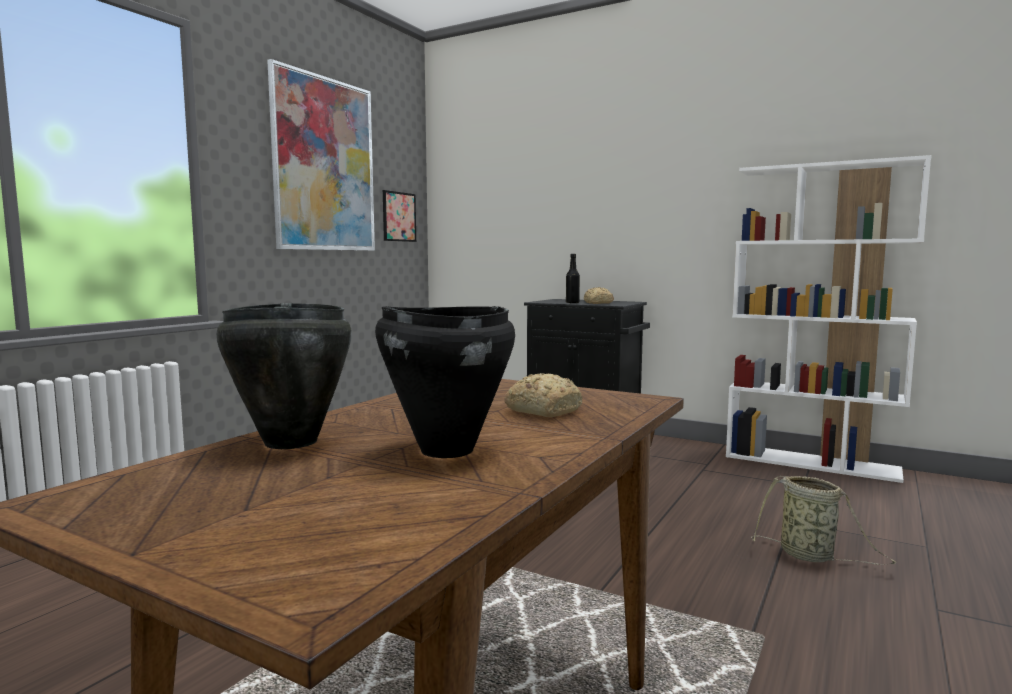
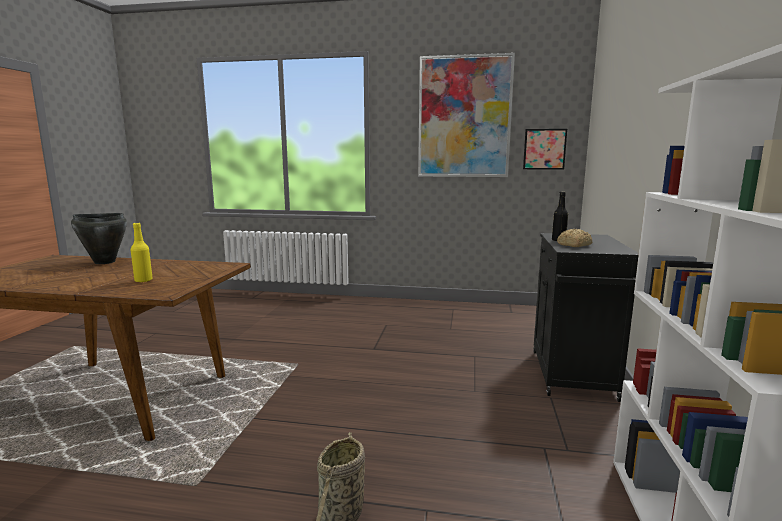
camera: 70 degrees right, 5 degrees up
black cooking pot [375,306,515,458] -> none
bread [504,373,582,417] -> yellow bottle [131,223,153,283]

